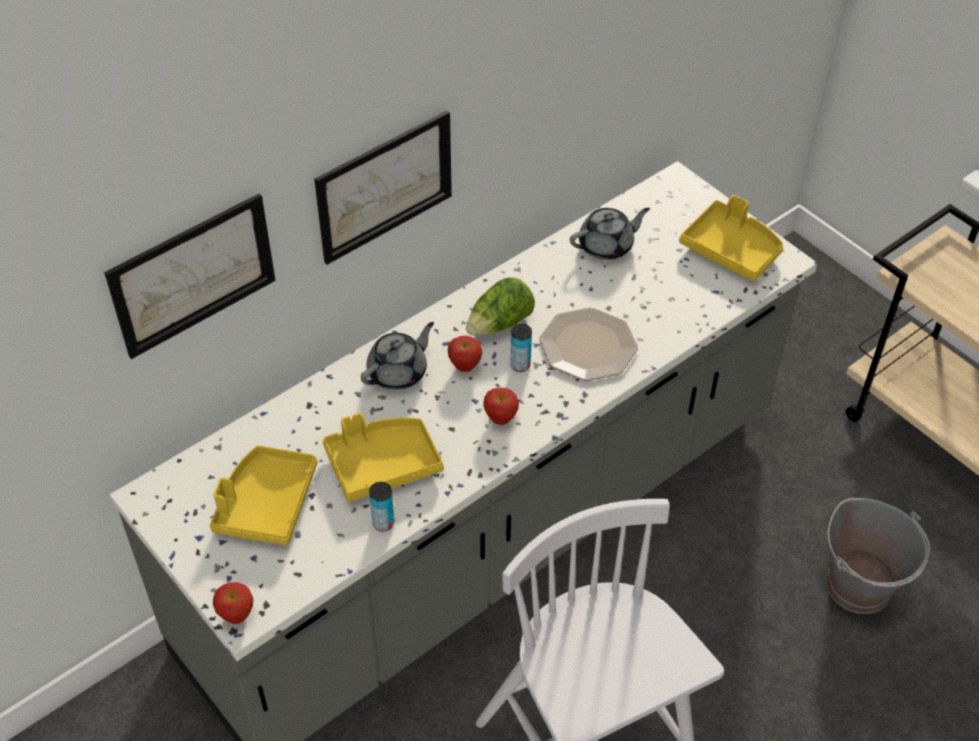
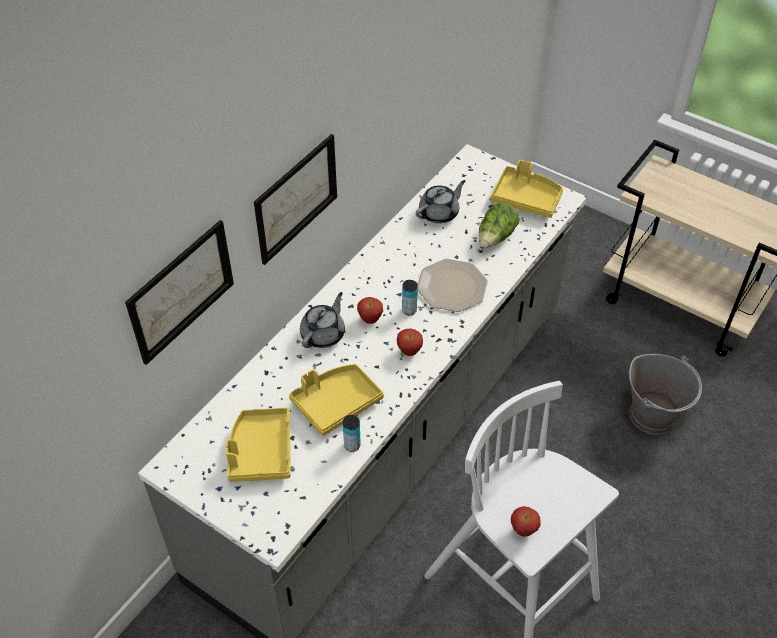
camera: 15 degrees left, 0 degrees up
apple [213,582,253,624] -> apple moved to [511,506,541,537]
lettuce [466,277,535,335] -> lettuce moved to [479,203,519,248]

